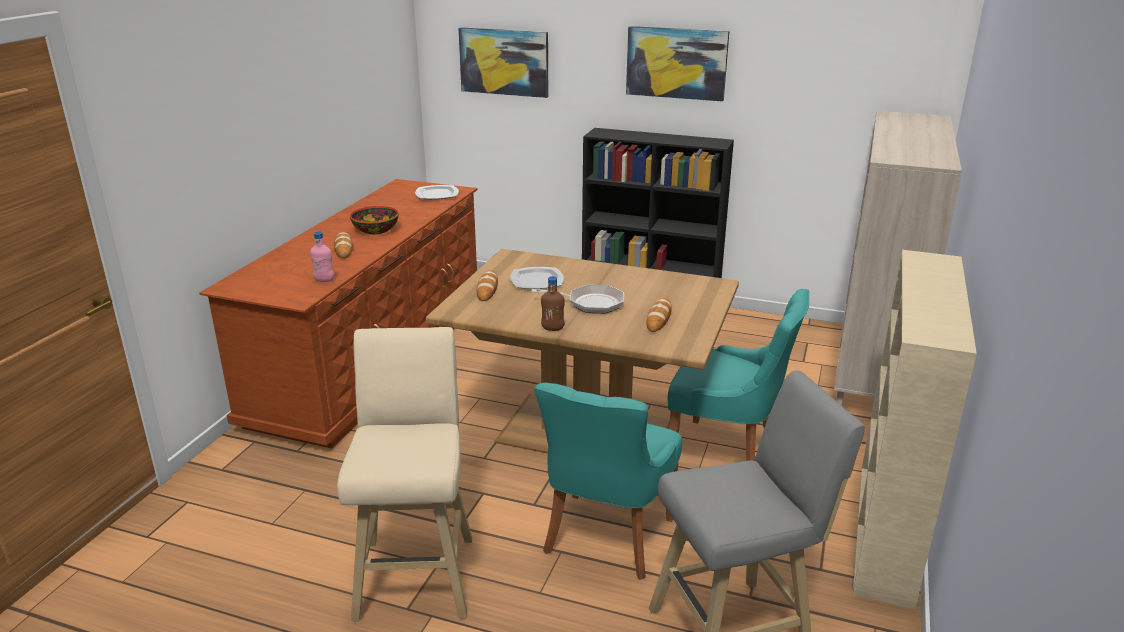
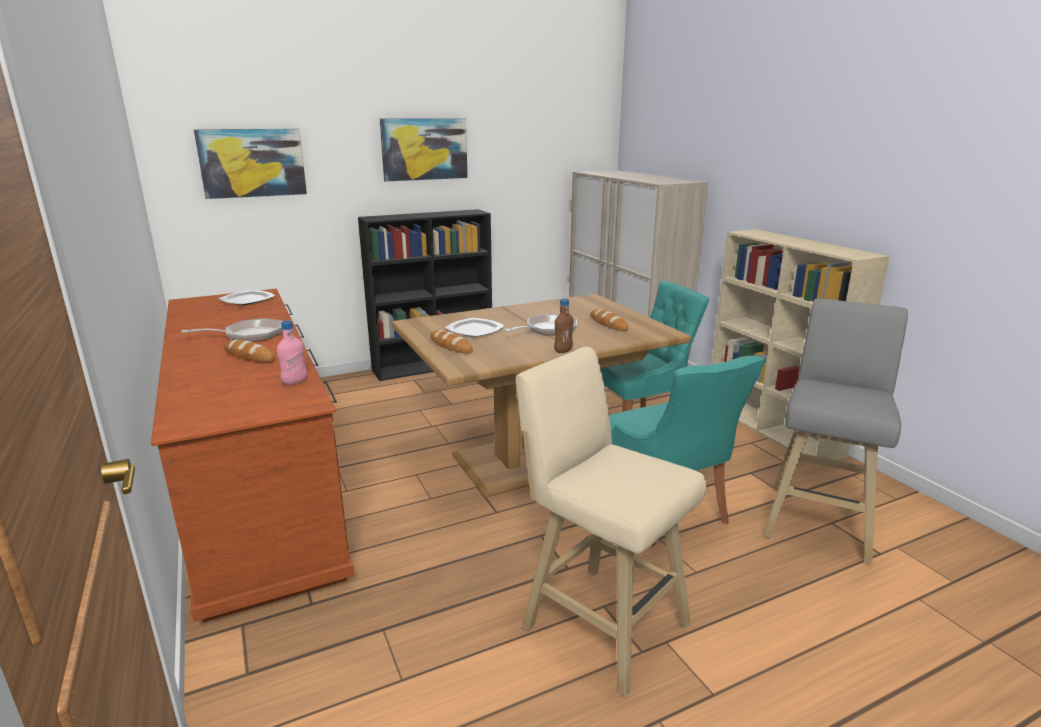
camera: 45 degrees left, 5 degrees down
bowl [350,206,399,234] -> frying pan [181,318,282,342]

